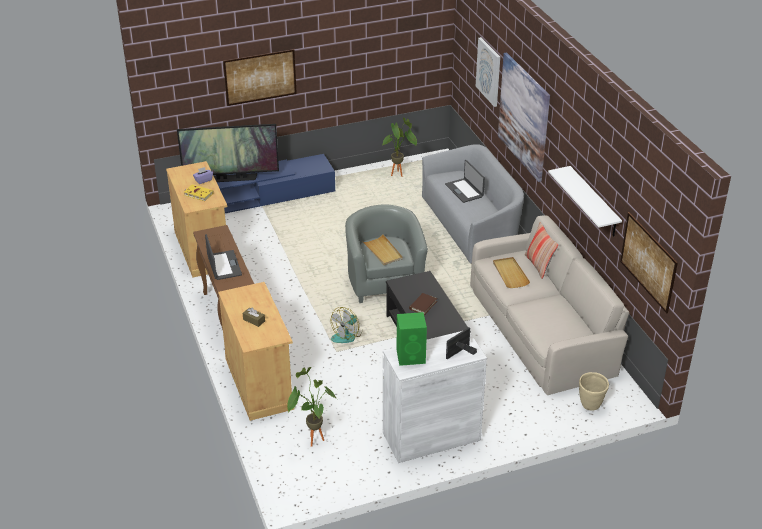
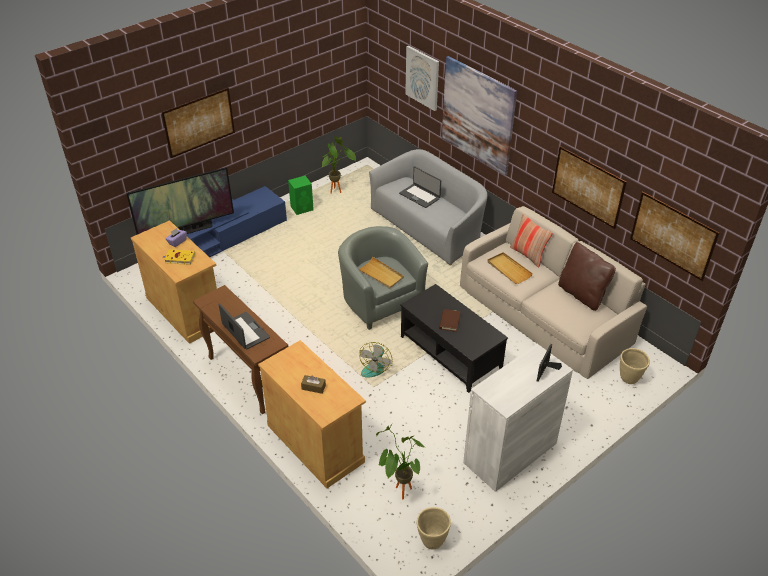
camera: 20 degrees left, 5 degrees up
green speaker [396,312,427,366] -> green speaker moved to [288,176,314,215]
white shelf [548,166,622,237] -> picture [552,146,627,229]
none -> beige planter [417,507,451,549]
none -> brown pillow [558,242,616,311]

